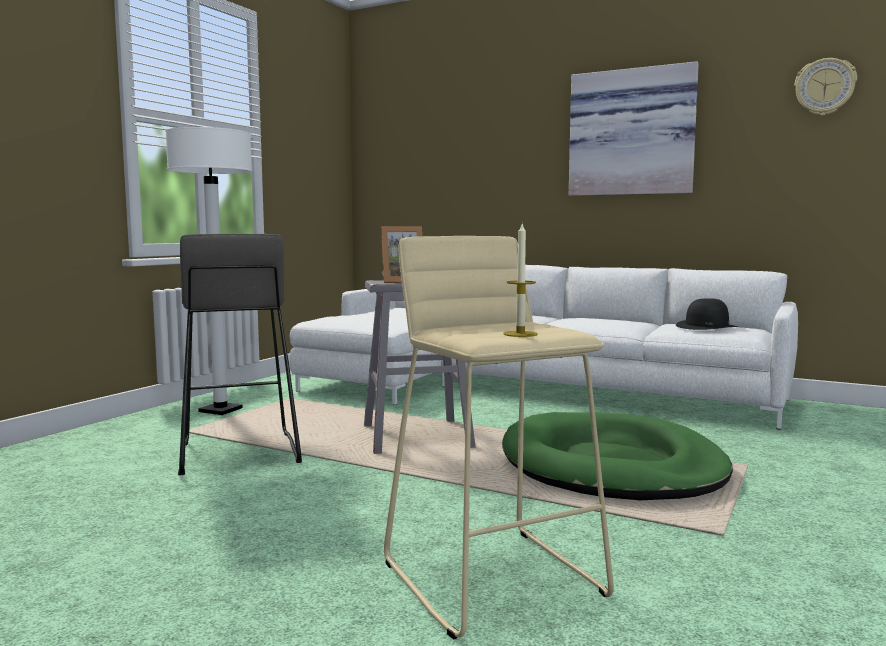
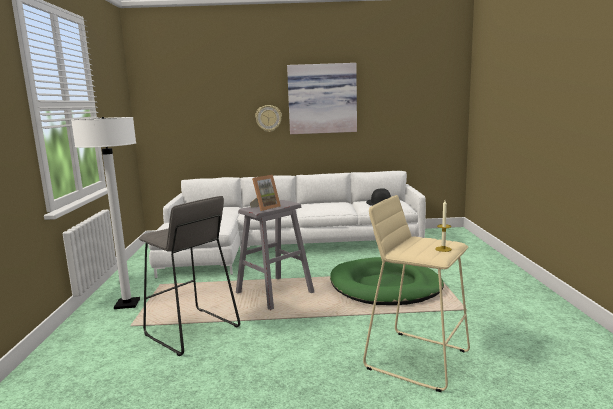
camera: 30 degrees left, 5 degrees up
wall clock [794,58,857,116] -> wall clock moved to [255,105,282,132]

